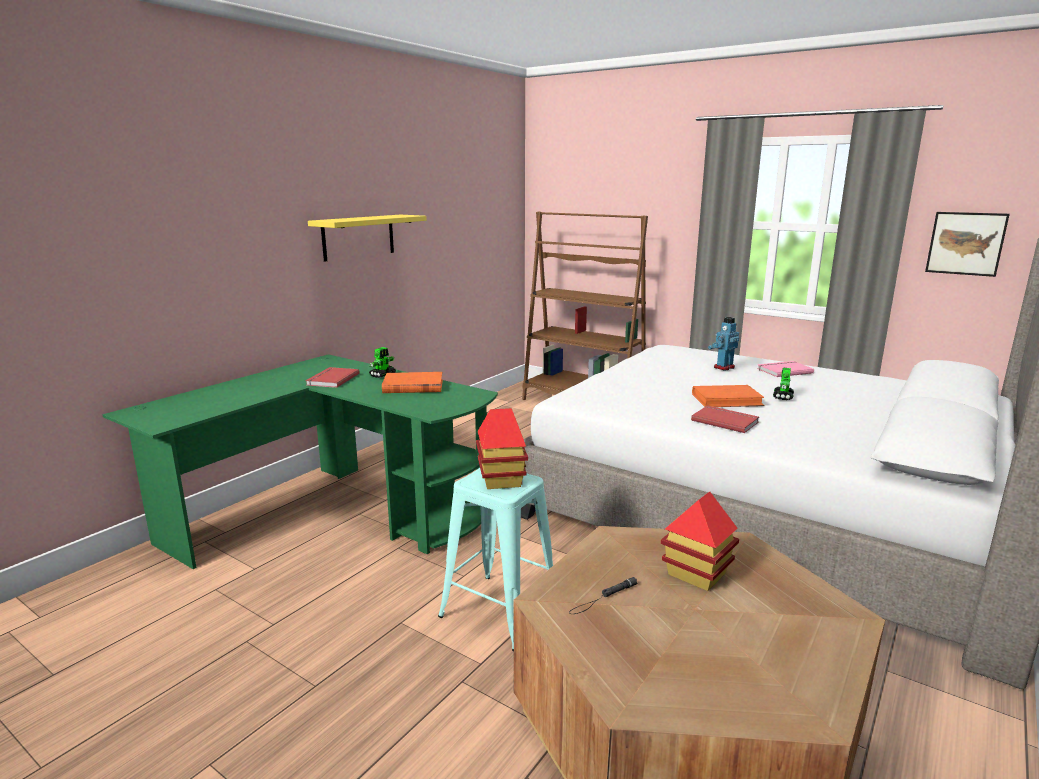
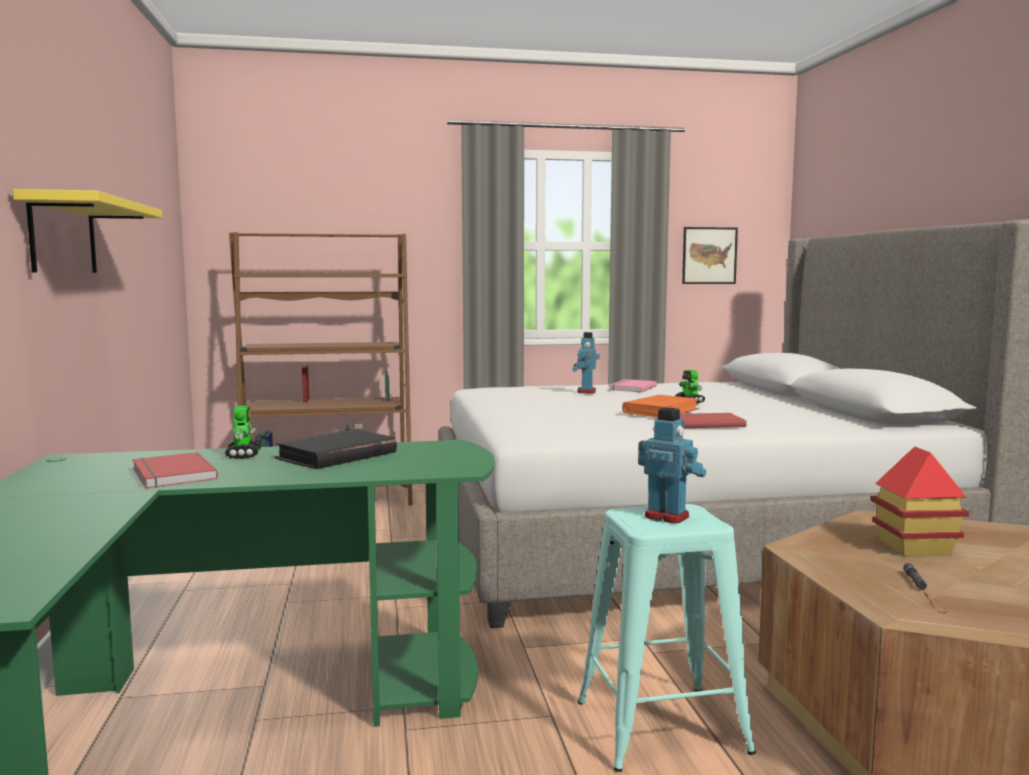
camera: 45 degrees left, 10 degrees down
orange book [382,372,443,393] -> black book [274,429,397,469]
toy house [476,408,528,489] -> toy robot [638,407,706,523]

